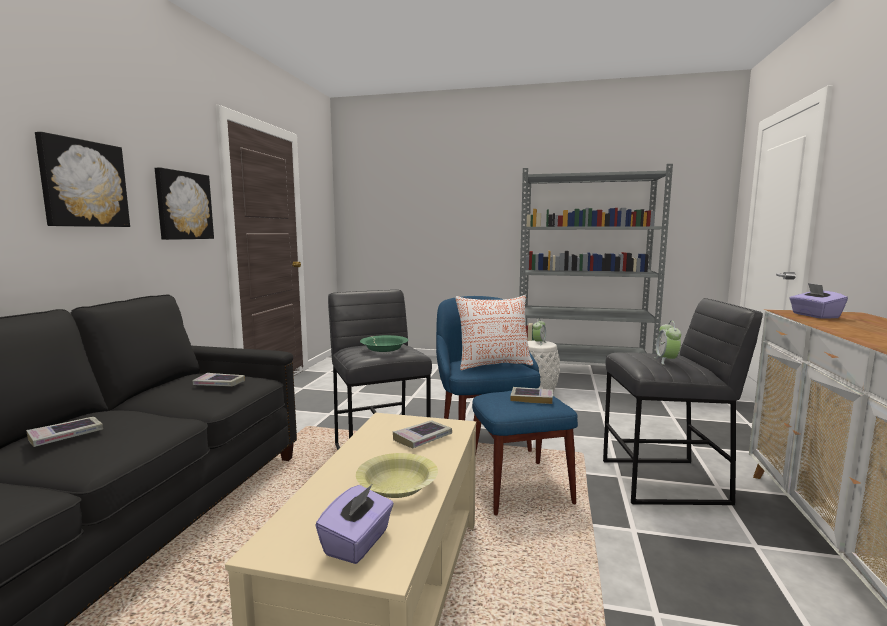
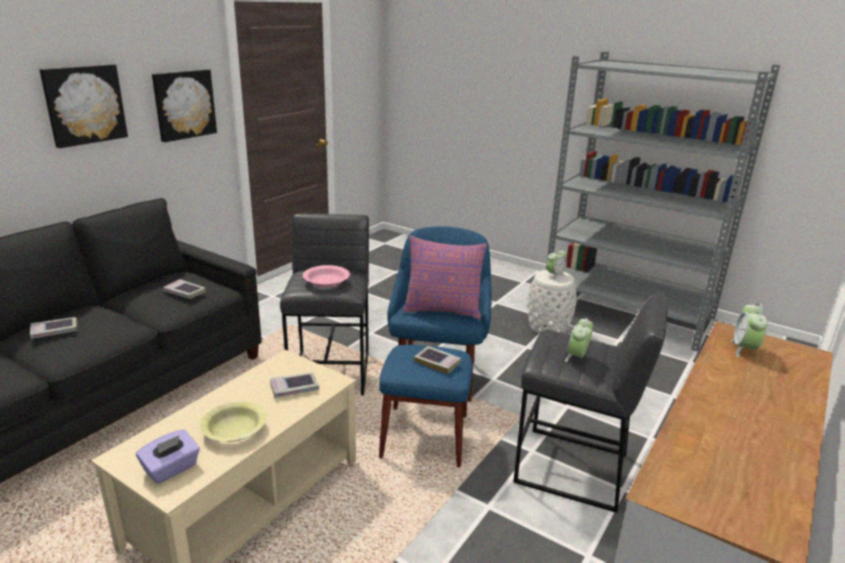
camera: 20 degrees right, 15 degrees up
green bowl [360,335,408,352] -> pink bowl [303,265,350,288]
white pillow [456,295,533,370] -> purple pillow [403,236,487,320]
purple tissue box [789,283,848,319] -> alarm clock [731,303,768,357]

